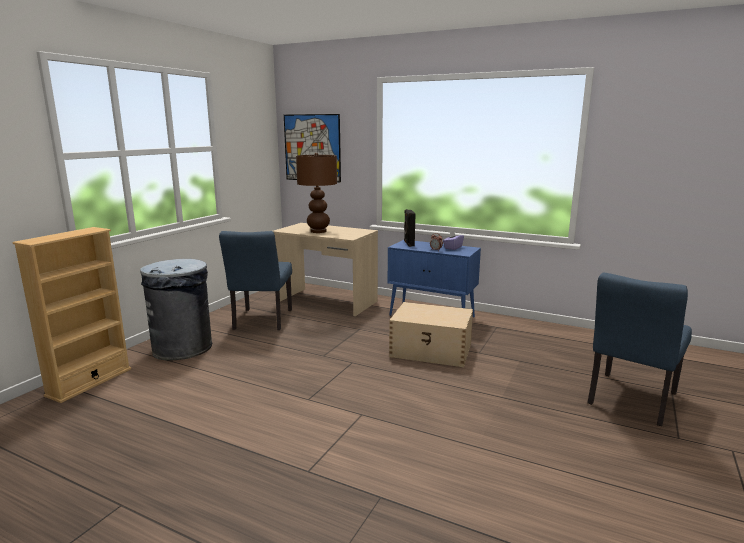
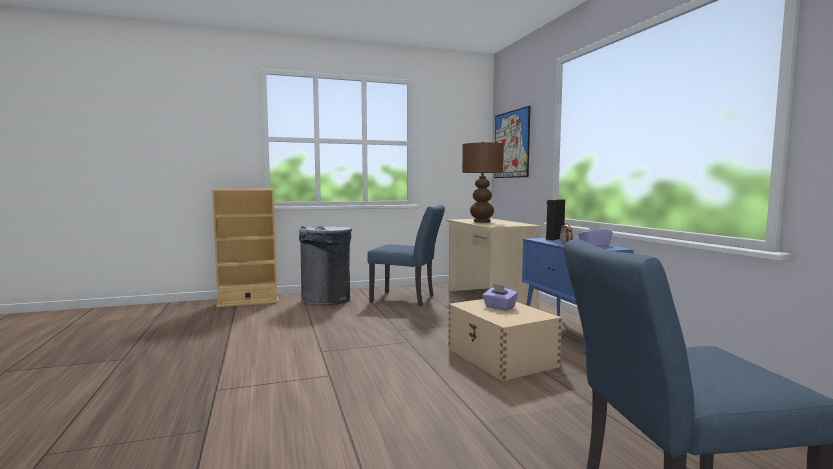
camera: 45 degrees right, 10 degrees down
blue chair [219,231,292,330] -> blue chair turned 120 degrees counterclockwise [367,205,445,306]
none -> purple tissue box [482,284,518,310]

